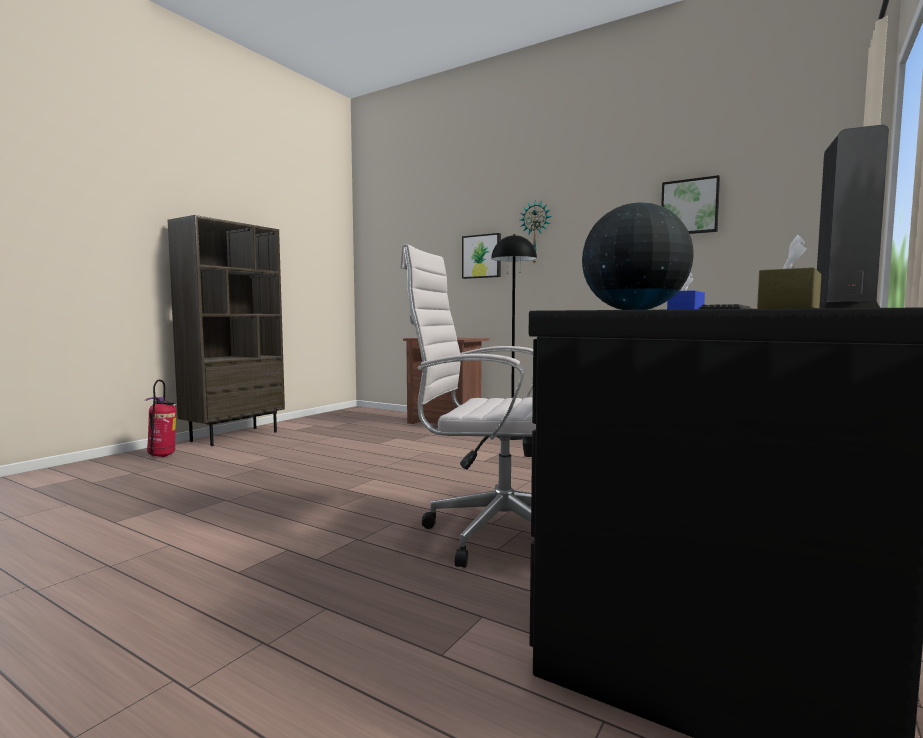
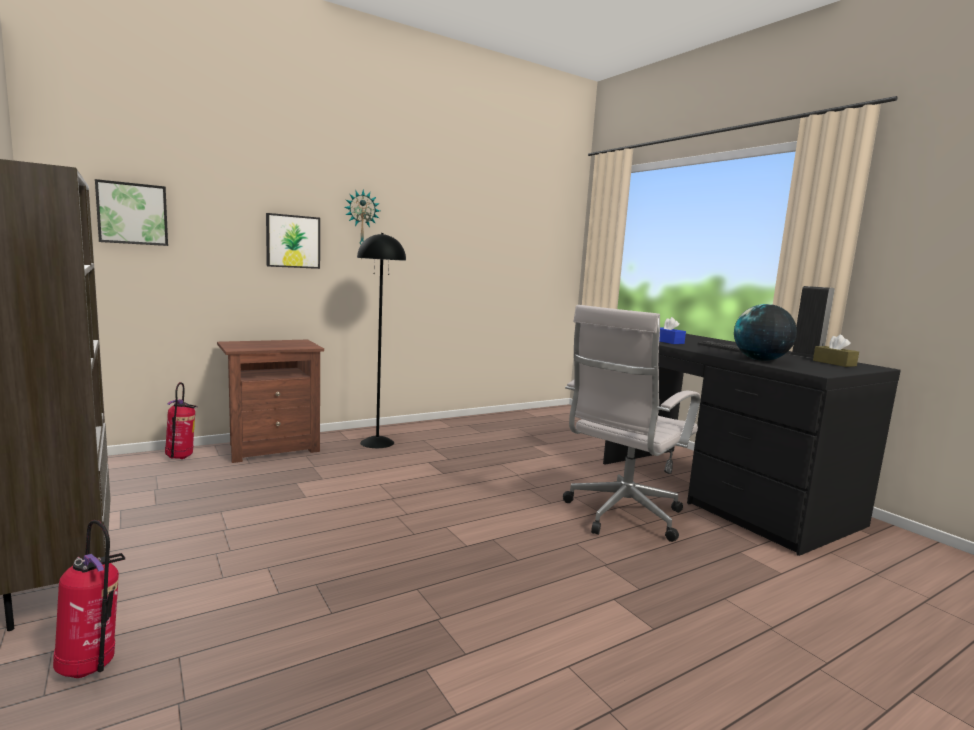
camera: 65 degrees left, 5 degrees up
picture [661,175,720,234] -> picture moved to [95,179,168,246]
none -> fire extinguisher [165,382,197,459]

